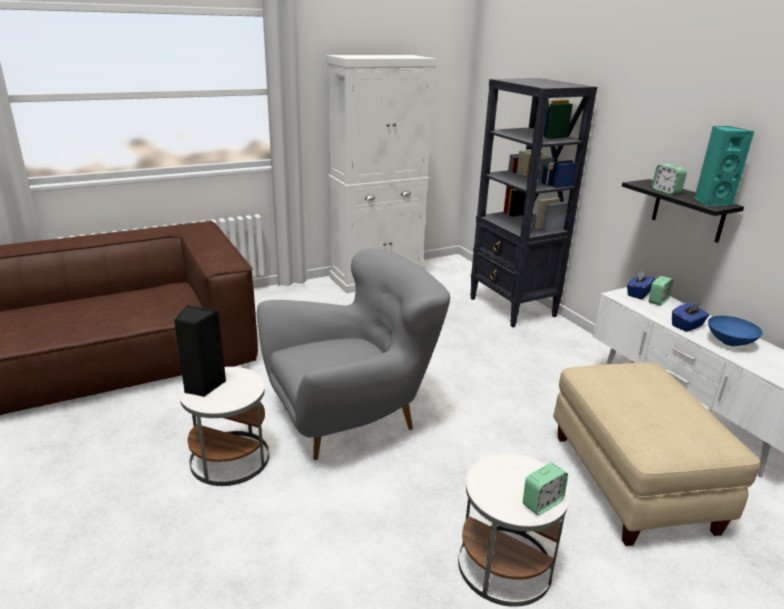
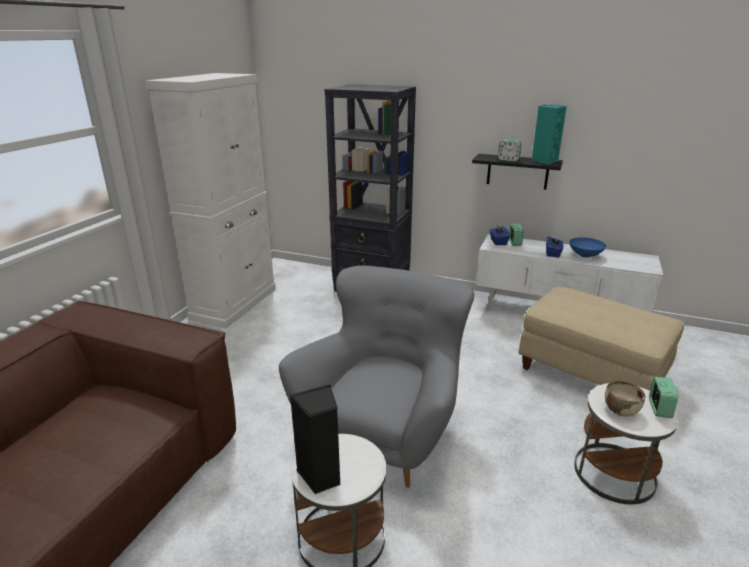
camera: 40 degrees left, 0 degrees up
none -> beige bowl [605,380,645,417]

